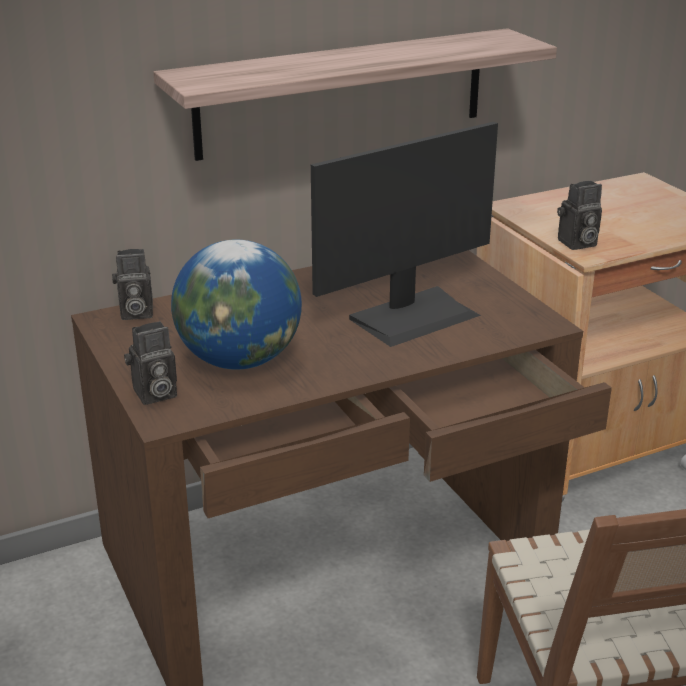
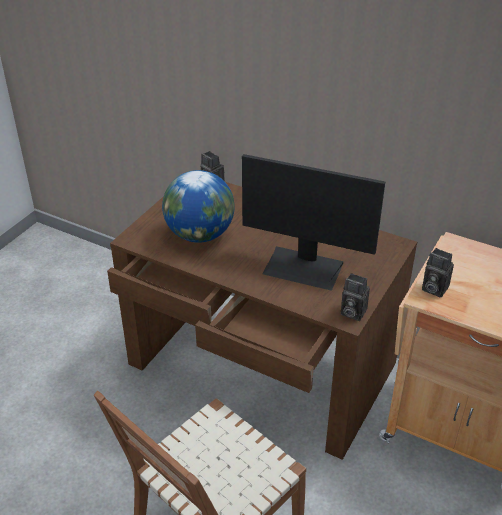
camera: 55 degrees right, 10 degrees up
camera [124,321,177,405] -> camera moved to [341,273,370,321]
shelf [153,28,557,161] -> none

